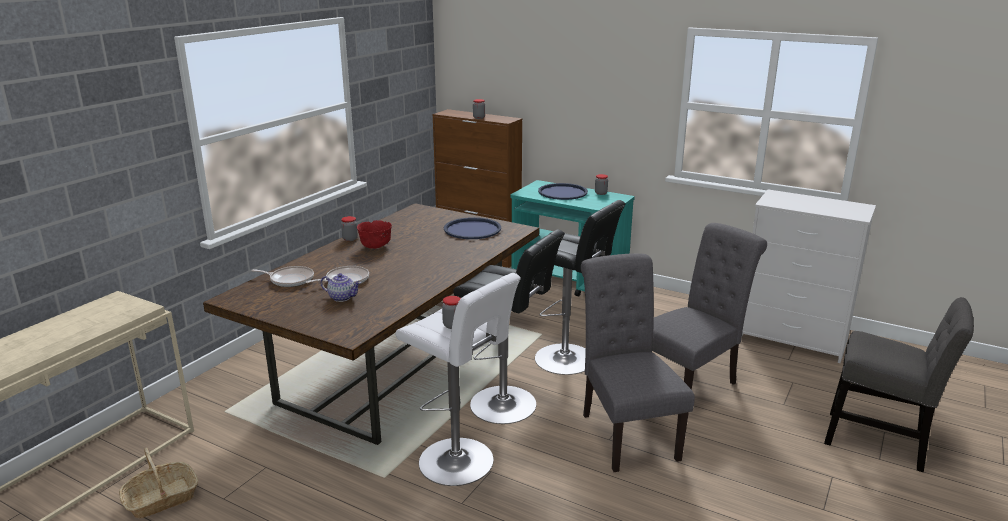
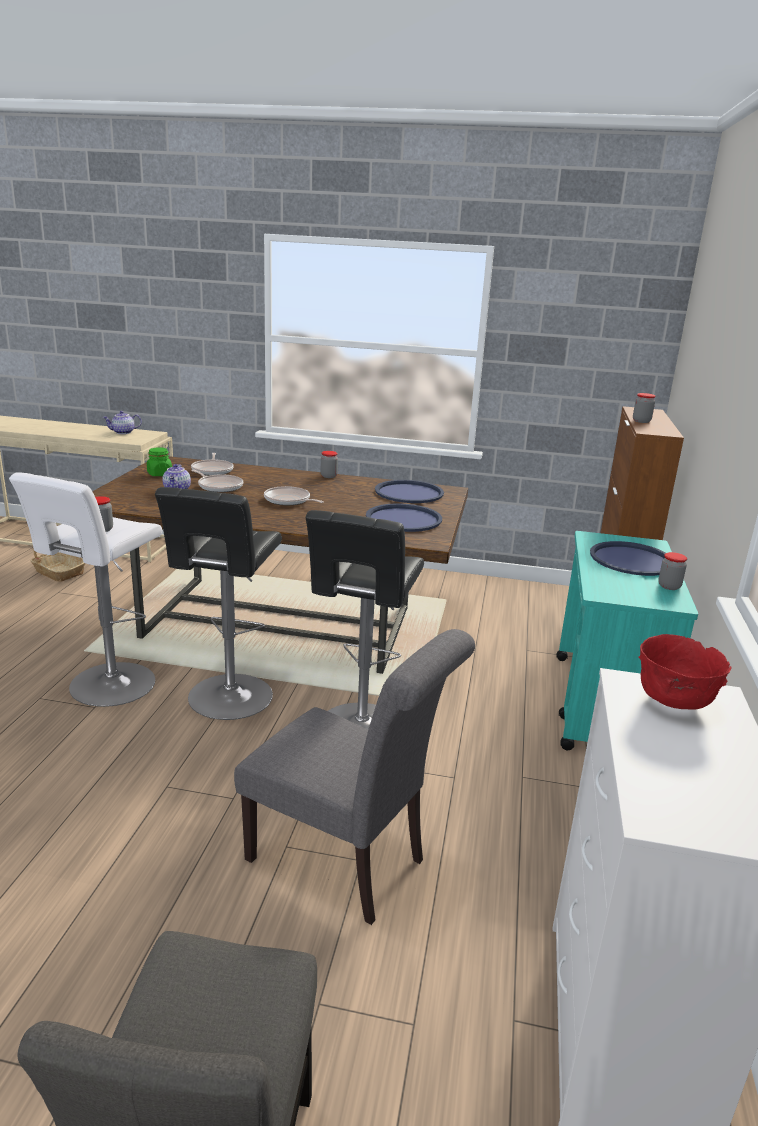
camera: 70 degrees right, 0 degrees up
red bowl [357,220,392,249] -> red bowl moved to [638,634,732,710]
grey chair [581,253,695,472] -> none
none -> teapot [103,411,142,434]
none -> green jar [147,447,172,476]
none -> frying pan [264,486,324,505]
none -> blue tray [375,480,444,503]

